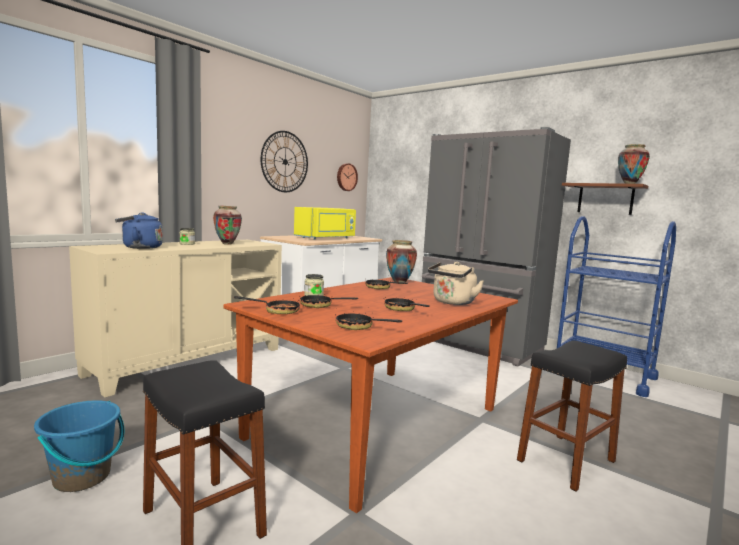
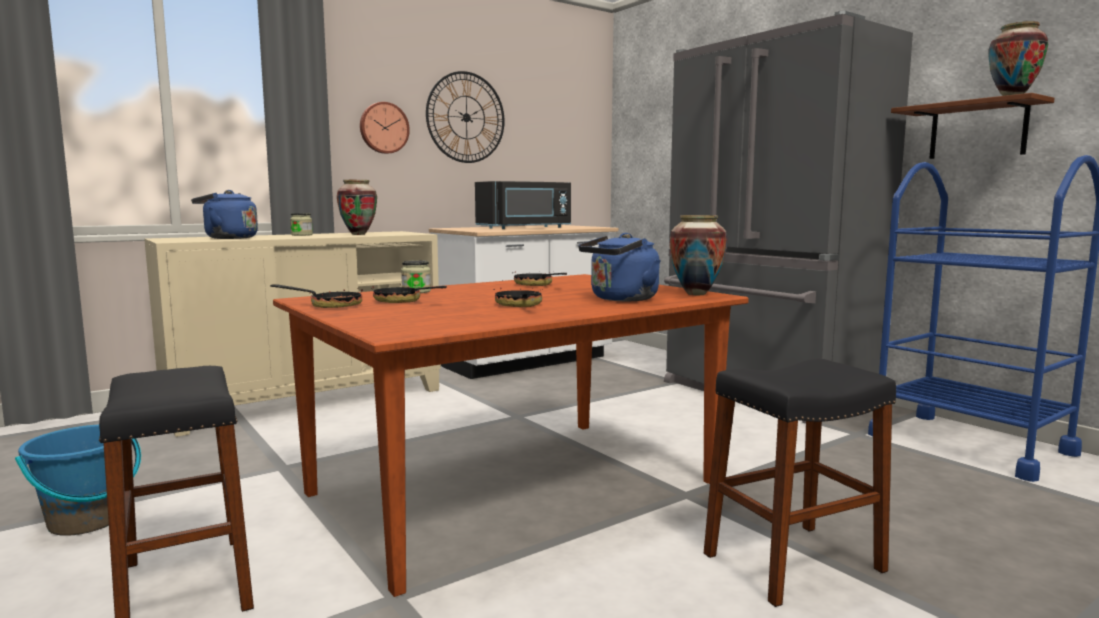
camera: 15 degrees right, 0 degrees up
yellow microwave [294,207,356,240] -> black microwave [475,181,571,229]
frying pan [335,313,402,330] -> none
wall clock [337,163,358,191] -> wall clock moved to [360,102,410,154]
vase [386,240,417,284] -> vase moved to [669,215,728,295]
beige kettle [428,262,484,305] -> blue kettle [578,233,661,301]

